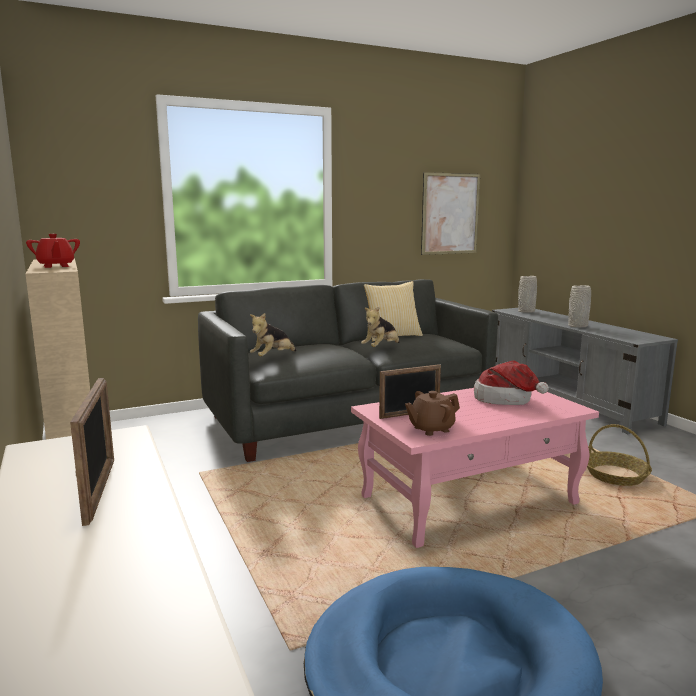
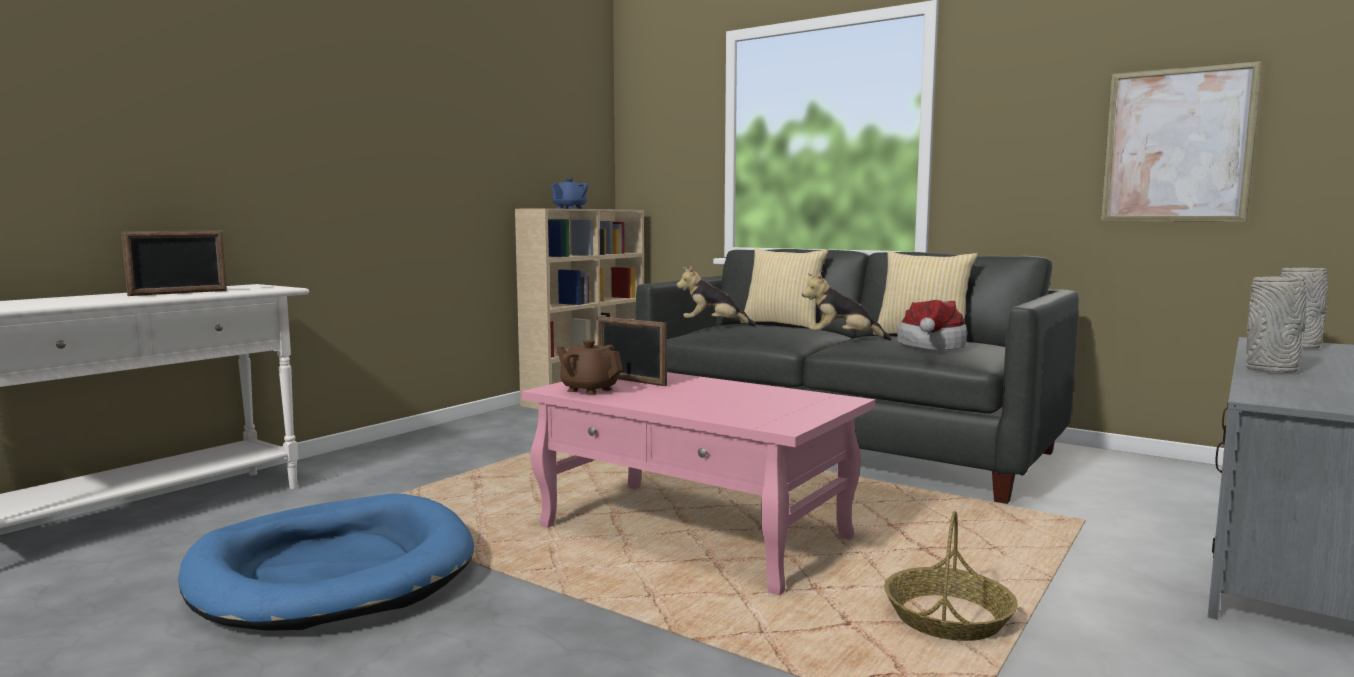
camera: 60 degrees right, 5 degrees down
red teapot [26,234,80,268] -> blue teapot [551,178,588,209]
hat [474,360,549,405] -> hat moved to [897,300,967,350]
none -> pillow [740,248,829,328]

